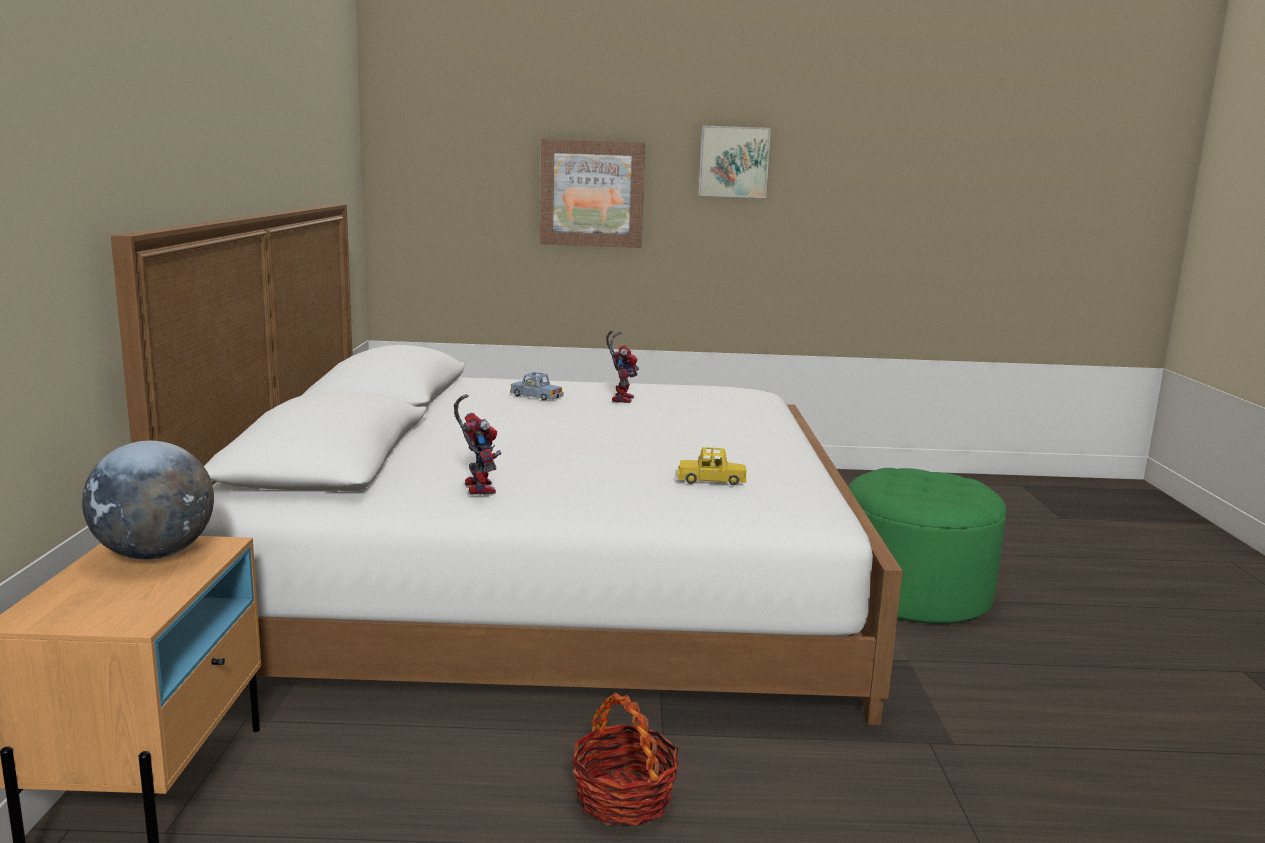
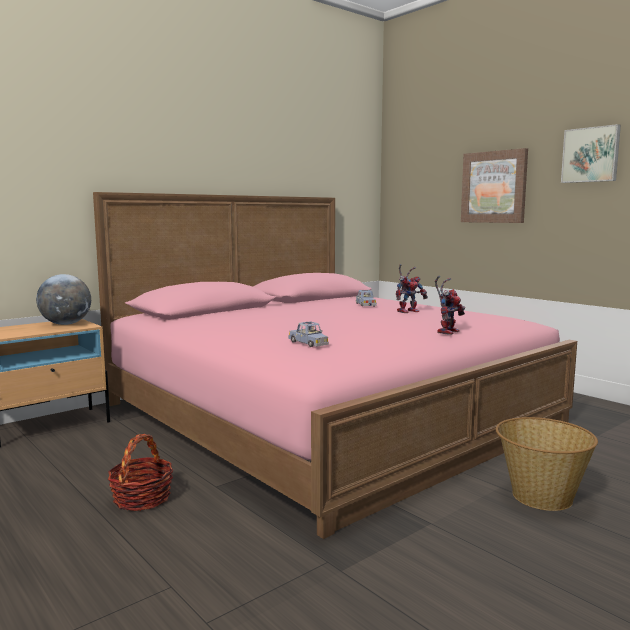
camera: 50 degrees right, 5 degrees down
white bed [111,204,903,725] -> pink bed [93,192,577,539]
toy robot [454,394,501,495] -> toy robot moved to [435,276,465,335]
yellow toy car [677,447,747,485] -> blue toy car [288,321,329,347]
green ottoman [848,468,1006,624] -> basket [496,417,598,511]

